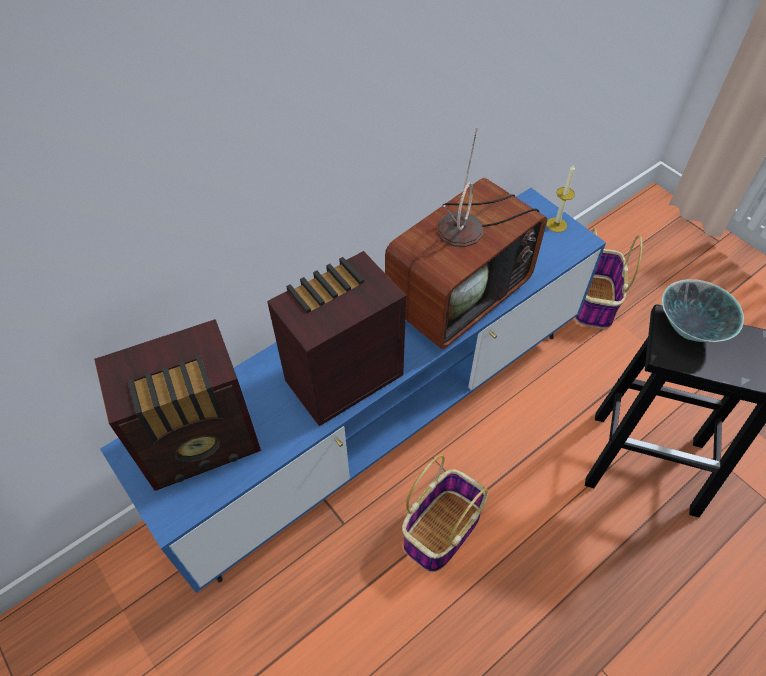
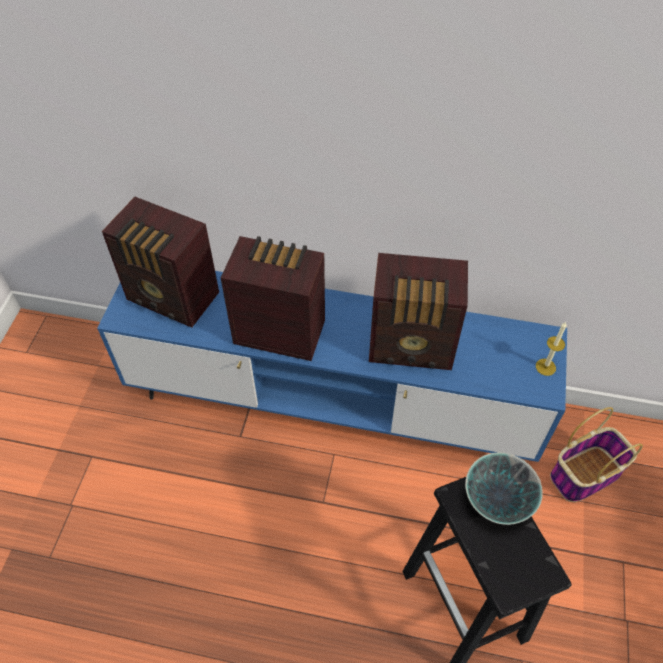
camera: 50 degrees right, 0 degrees up
television [385,128,547,349] -> radio [369,253,468,370]
basket [402,454,488,572] -> none

